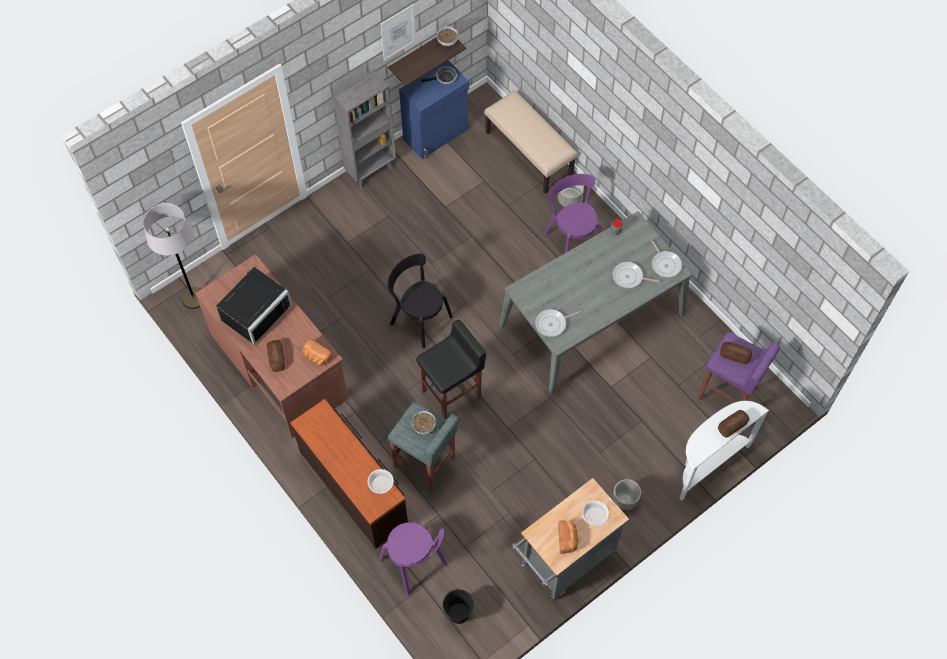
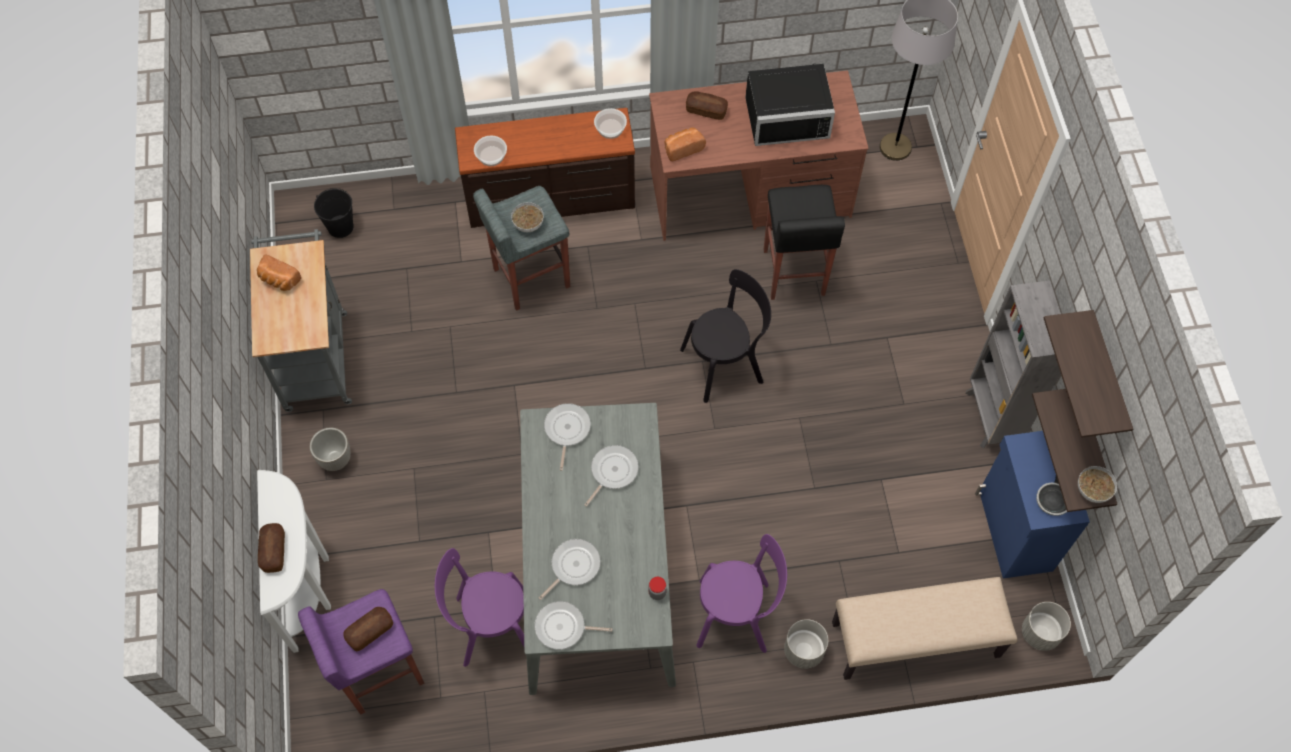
camera: 120 degrees right, 0 degrees up
black microwave [216,267,292,345] -> black microwave turned 75 degrees counterclockwise [745,63,835,146]
purple chair [379,521,448,596] -> purple chair moved to [435,548,524,667]
picture [381,4,416,61] -> shelf [1044,310,1133,438]
black stool [416,320,486,420] -> black stool moved to [763,185,845,300]
bowl [582,500,609,526] -> bowl moved to [594,108,627,139]
none -> frying pan [585,445,639,507]
none -> grey planter [1022,602,1071,651]

